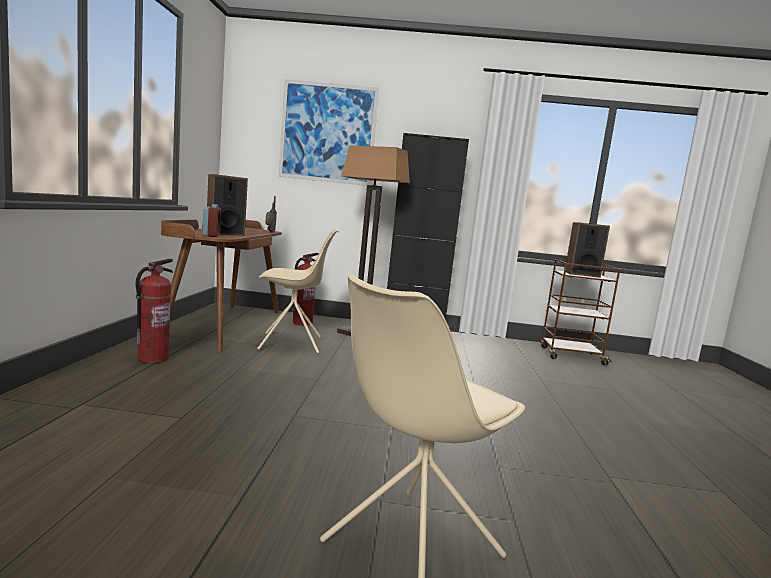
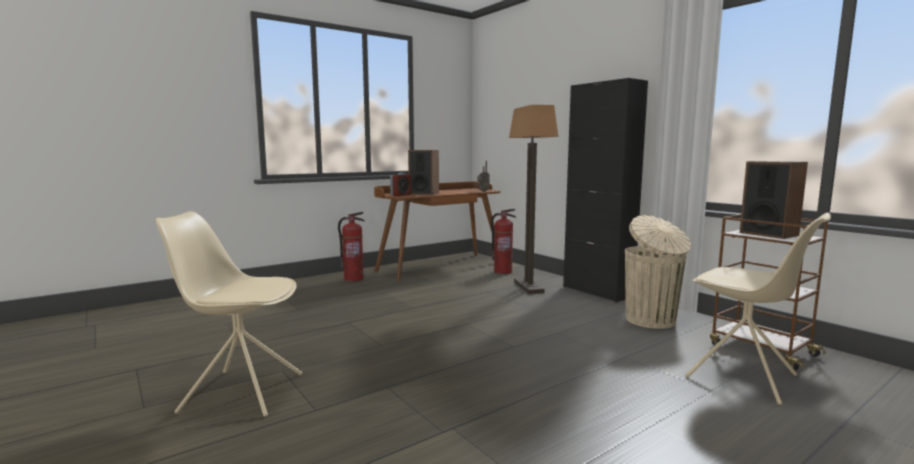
camera: 50 degrees right, 0 degrees up
beige chair [257,228,339,354] -> beige chair moved to [685,213,831,405]
picture [278,79,379,186] -> none
none -> beige trash can [625,215,691,329]

